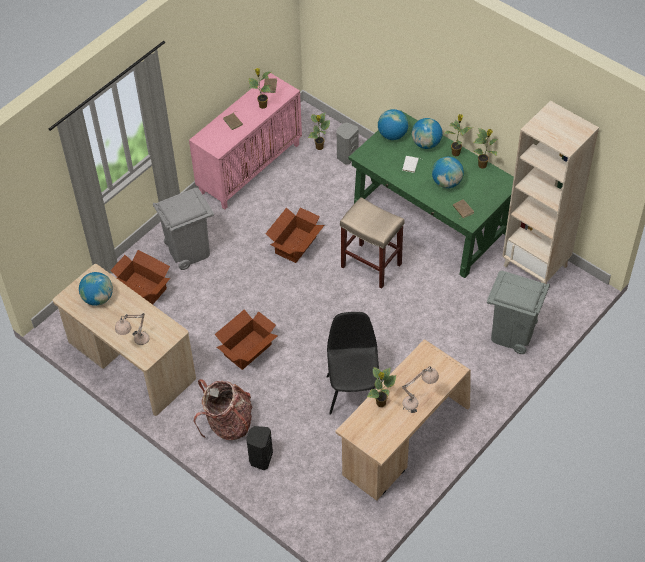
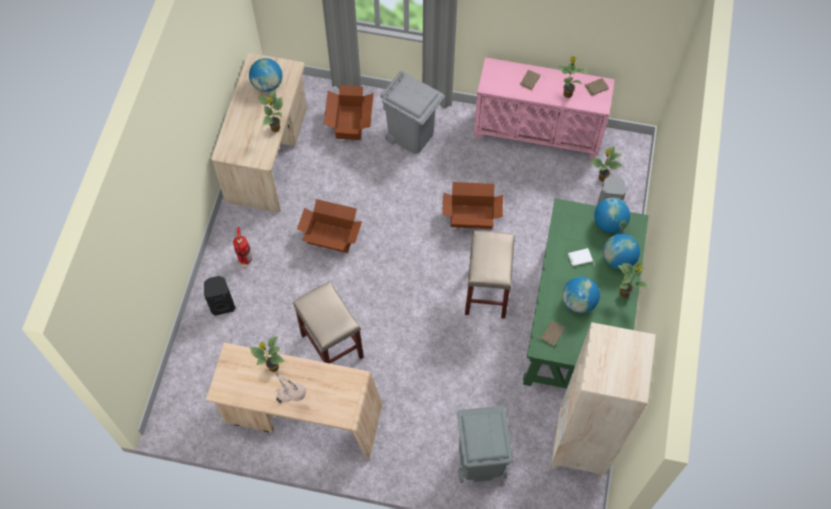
camera: 60 degrees right, 10 degrees up
beige table lamp [115,313,149,345] -> none
backpack [194,379,252,440] -> fire extinguisher [233,227,252,269]
black chair [327,312,379,415] -> beige stool [293,281,364,363]
potted plant [473,128,498,169] -> potted plant moved to [259,91,283,132]

